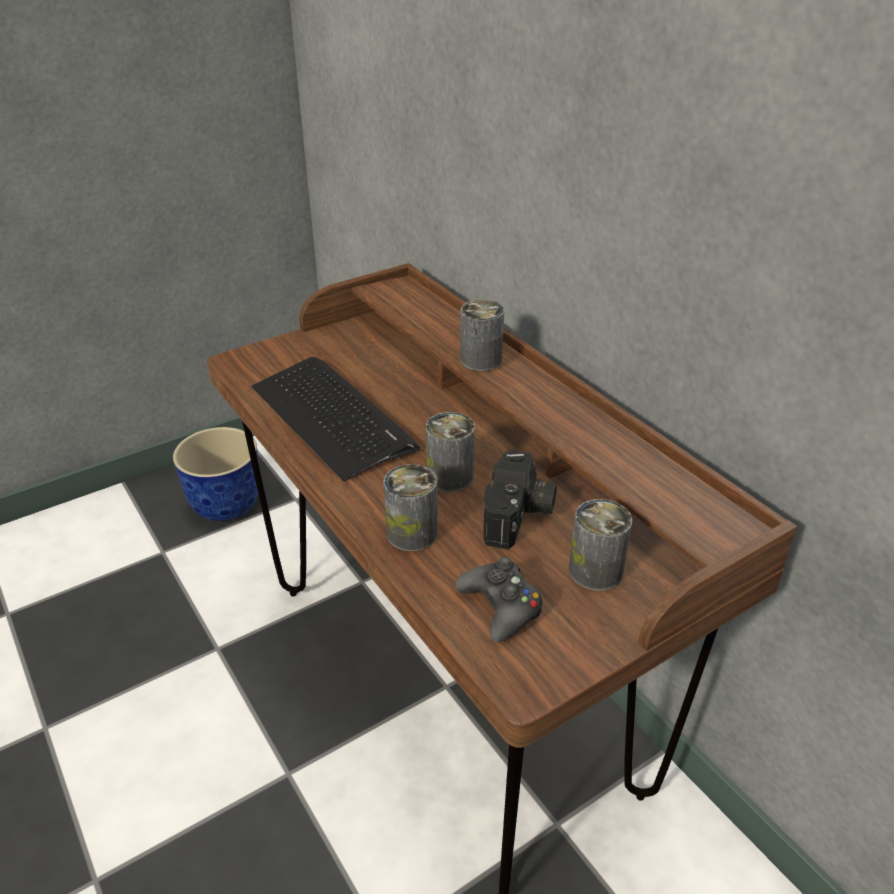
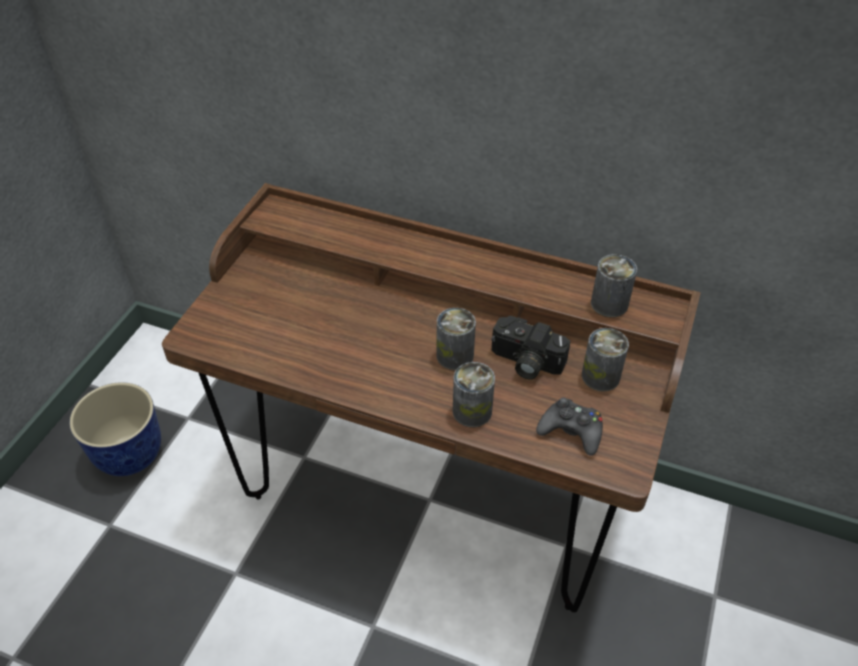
camera: 35 degrees left, 10 degrees up
keyboard [251,357,420,481] -> none
can [460,299,504,371] -> can moved to [591,254,637,317]
camera [483,450,557,549] -> camera turned 135 degrees clockwise [491,316,570,379]

